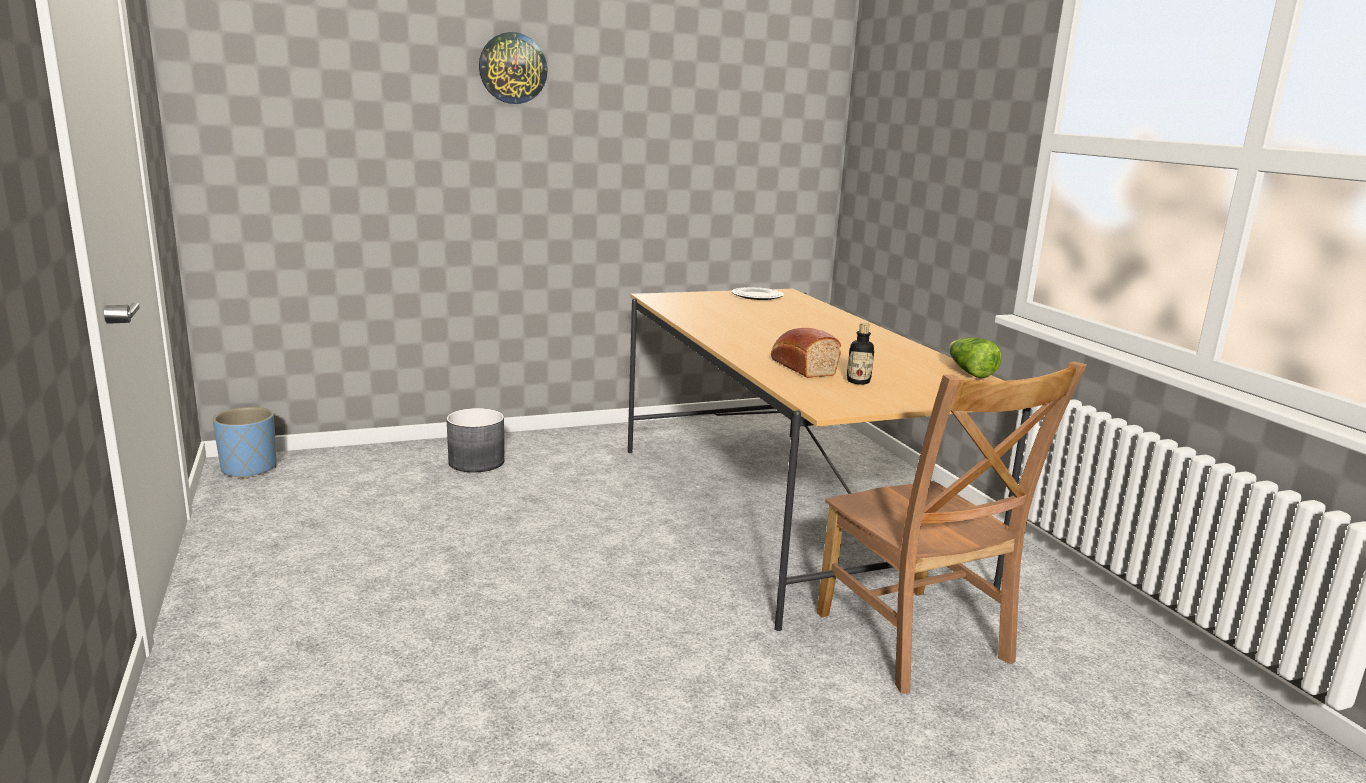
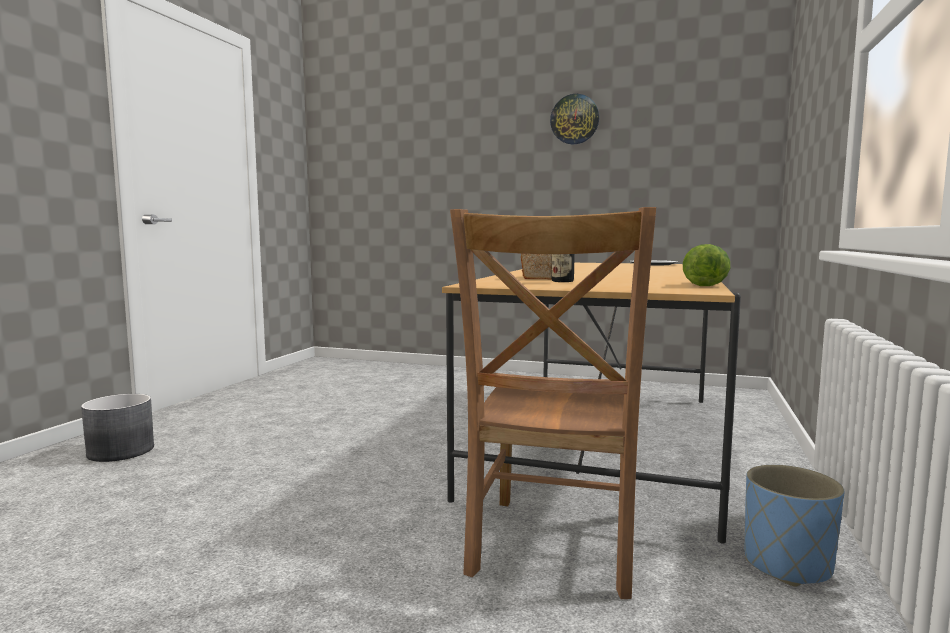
camera: 40 degrees right, 10 degrees down
blue planter [213,407,277,479] -> blue planter moved to [745,465,845,587]
grey planter [446,408,504,472] -> grey planter moved to [81,394,154,462]
wall clock [479,32,548,104] -> wall clock moved to [550,94,599,144]

